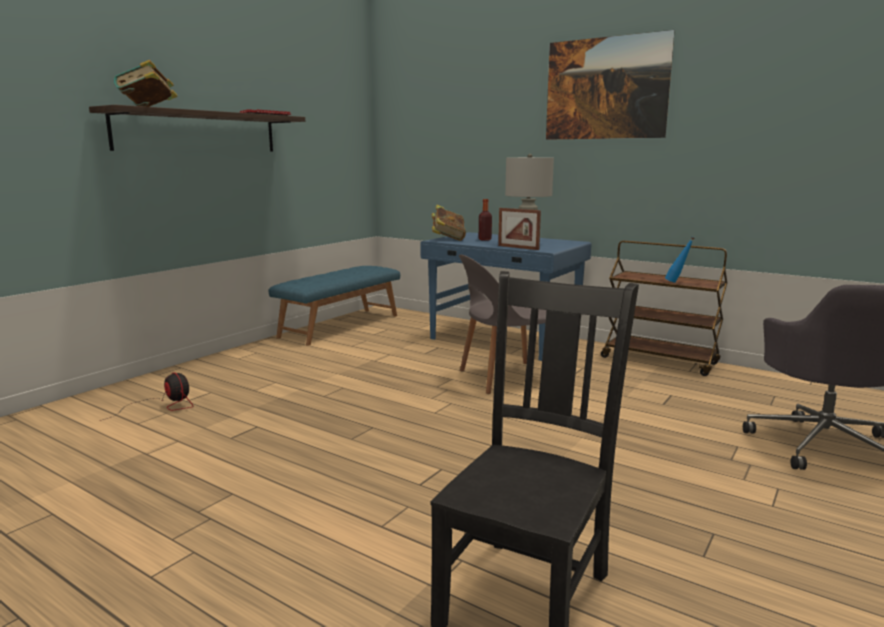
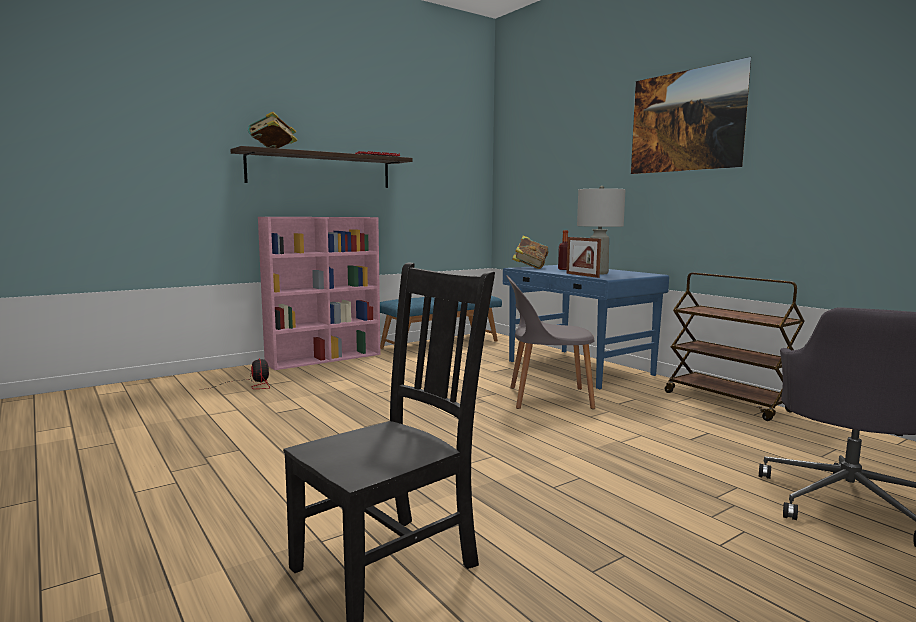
camera: 20 degrees right, 5 degrees down
blue bottle [665,237,694,283] -> none
none -> pink bookcase [258,217,380,370]

